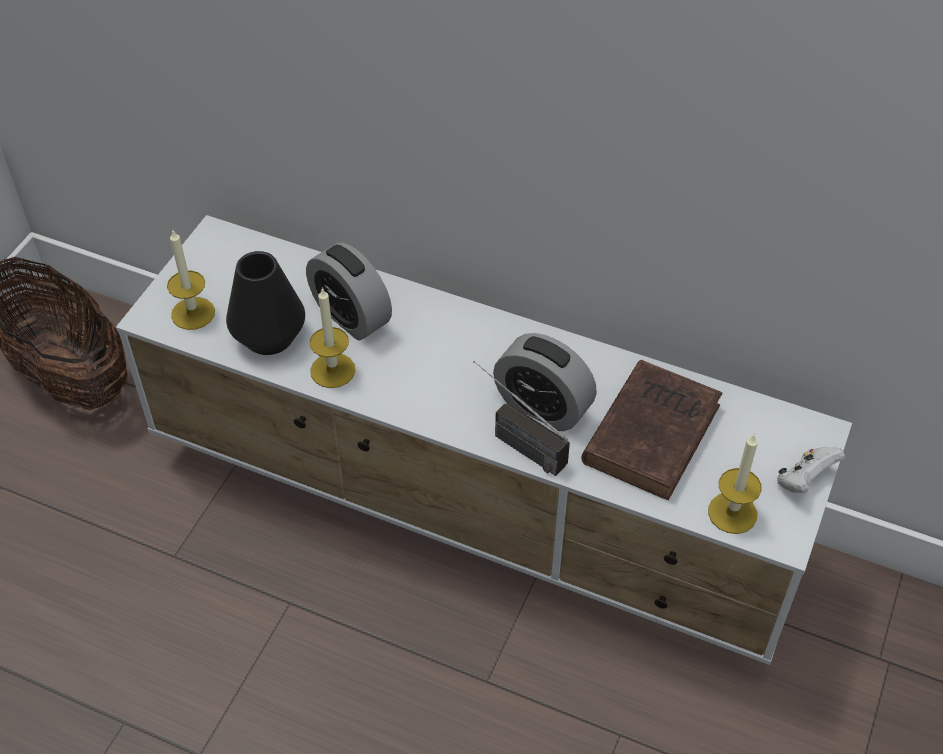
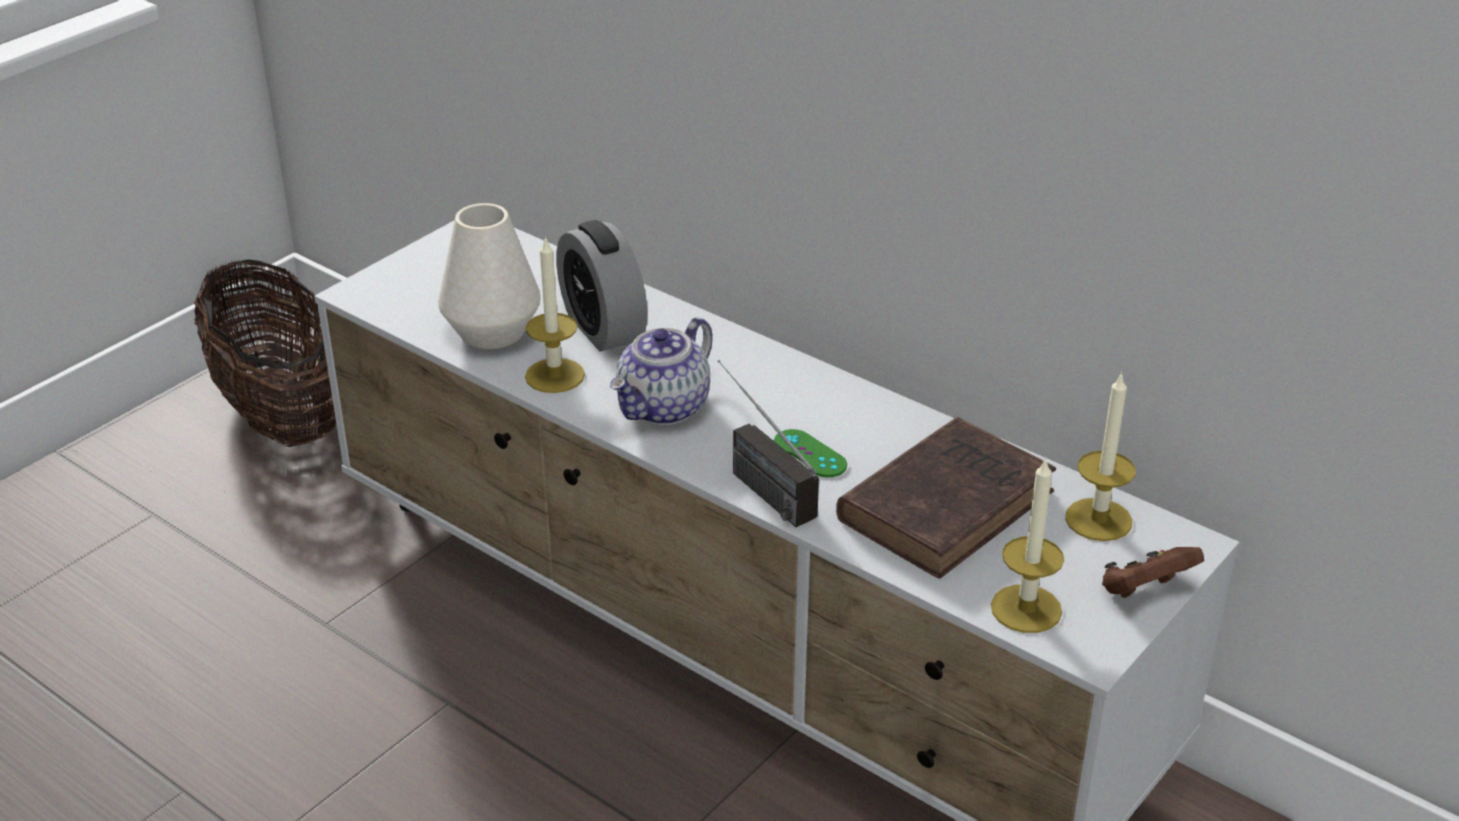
camera: 15 degrees right, 15 degrees down
candle [167,230,215,330] -> candle moved to [1065,372,1136,541]
black vase [226,251,305,355] -> white vase [438,203,541,349]
alarm clock [493,333,597,431] -> green game controller [774,429,847,477]
white game controller [777,447,845,493] -> brown game controller [1102,547,1204,598]
none -> teapot [610,317,712,425]

